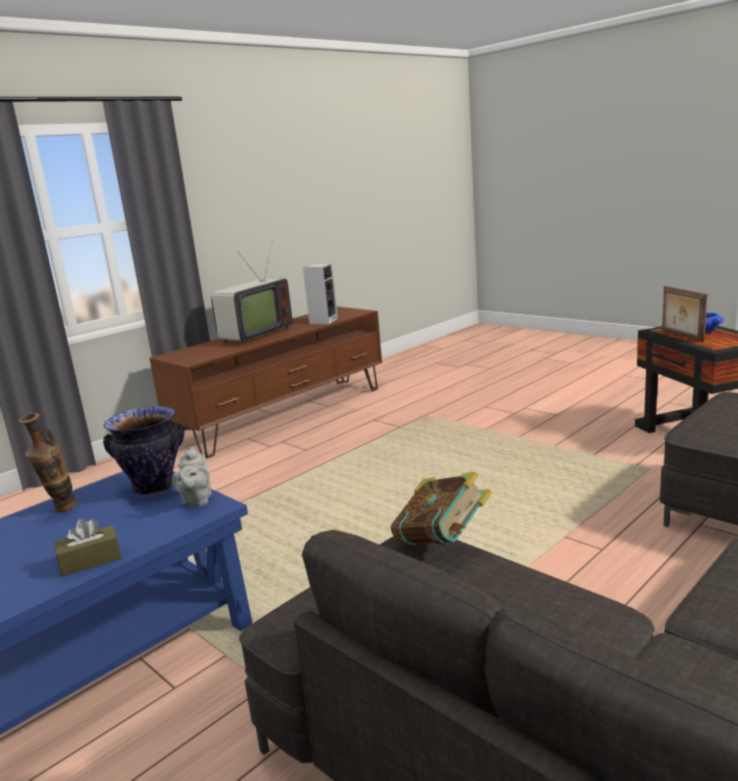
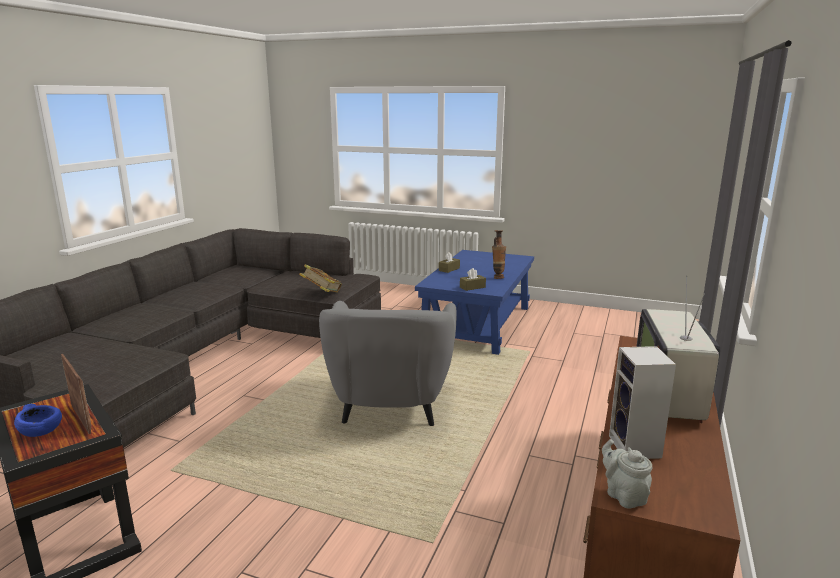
camera: 155 degrees right, 0 degrees up
vase [103,406,184,495] -> brown tissue box [460,268,486,291]
grey teapot [172,447,211,507] -> grey teapot moved to [602,439,653,508]
none -> grey armchair [319,301,457,426]

